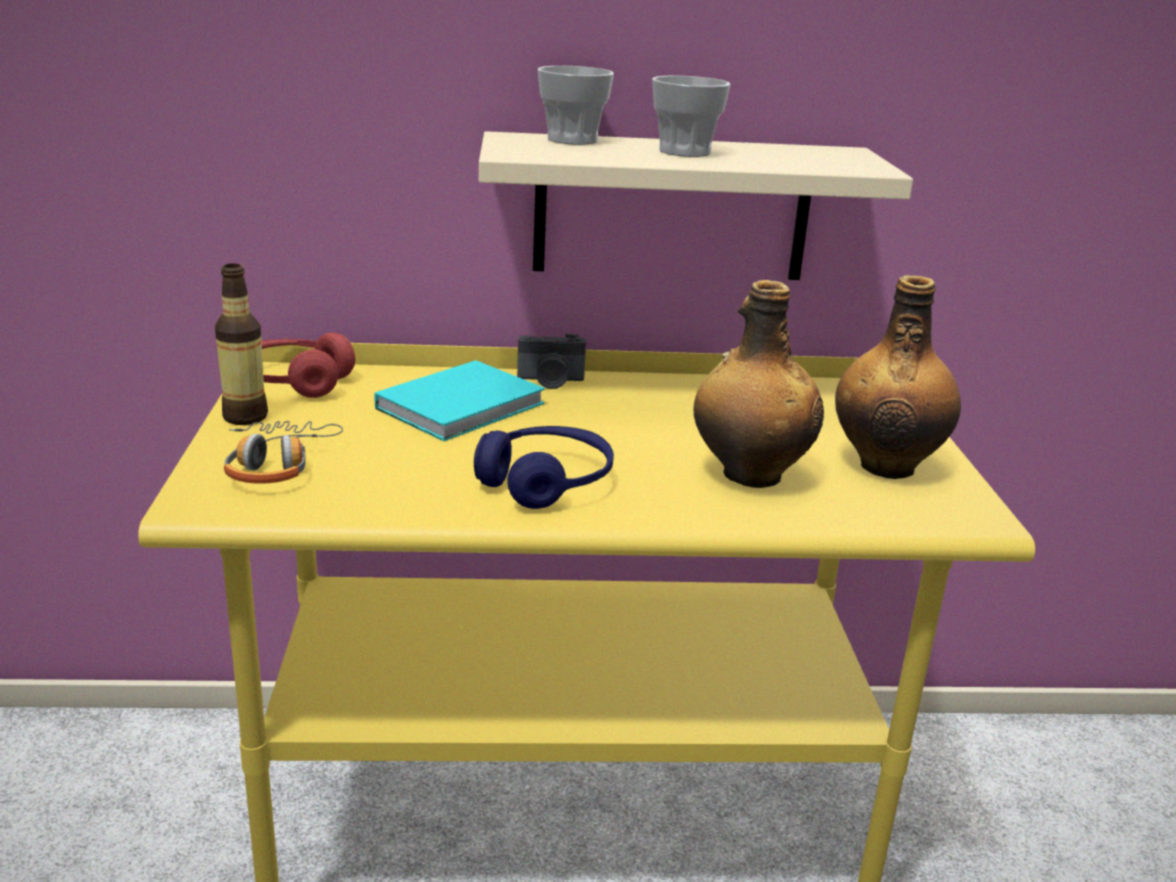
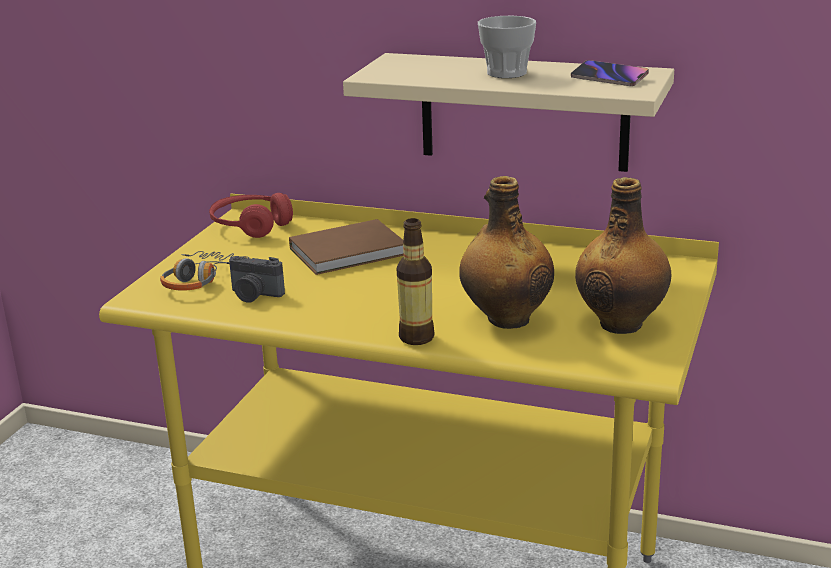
camera: 25 degrees right, 0 degrees up
bottle [215,264,268,425] -> bottle moved to [397,218,434,345]
turquoise book [374,360,545,441] -> brown book [289,219,403,275]
blue headphones [474,426,614,509] -> none
camera [517,334,586,389] -> camera moved to [229,256,285,303]
cup [538,66,614,145] -> none
none -> phone [571,60,649,86]

